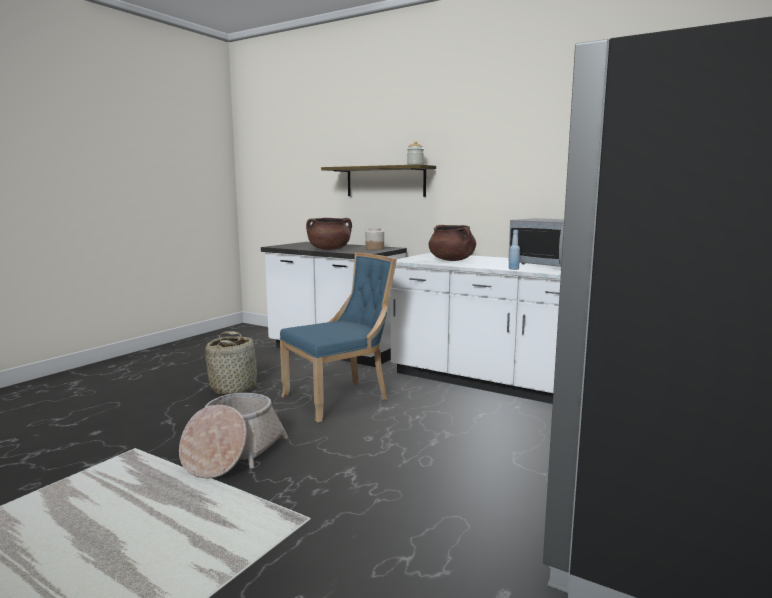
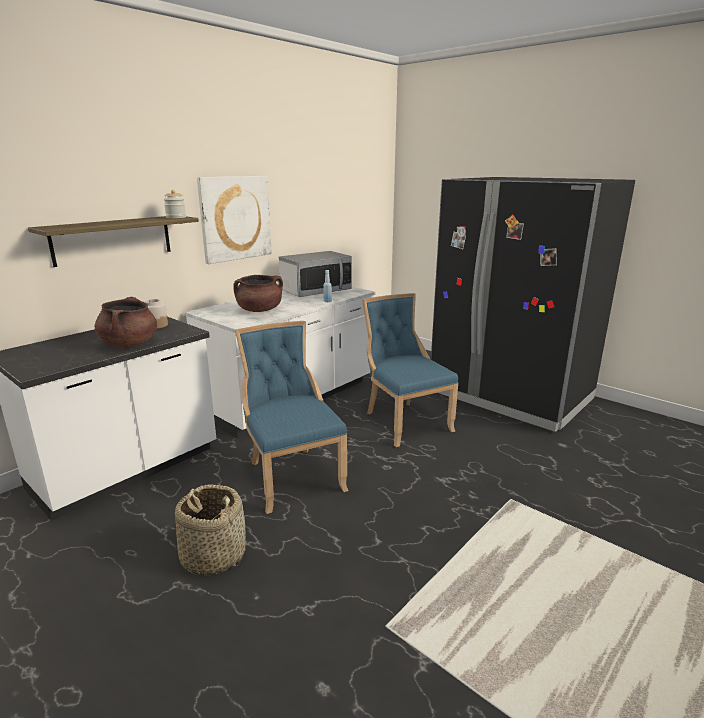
camera: 80 degrees left, 10 degrees up
basket [179,393,288,478] -> none
none -> picture [197,176,272,264]
none -> blue chair [362,293,459,447]

